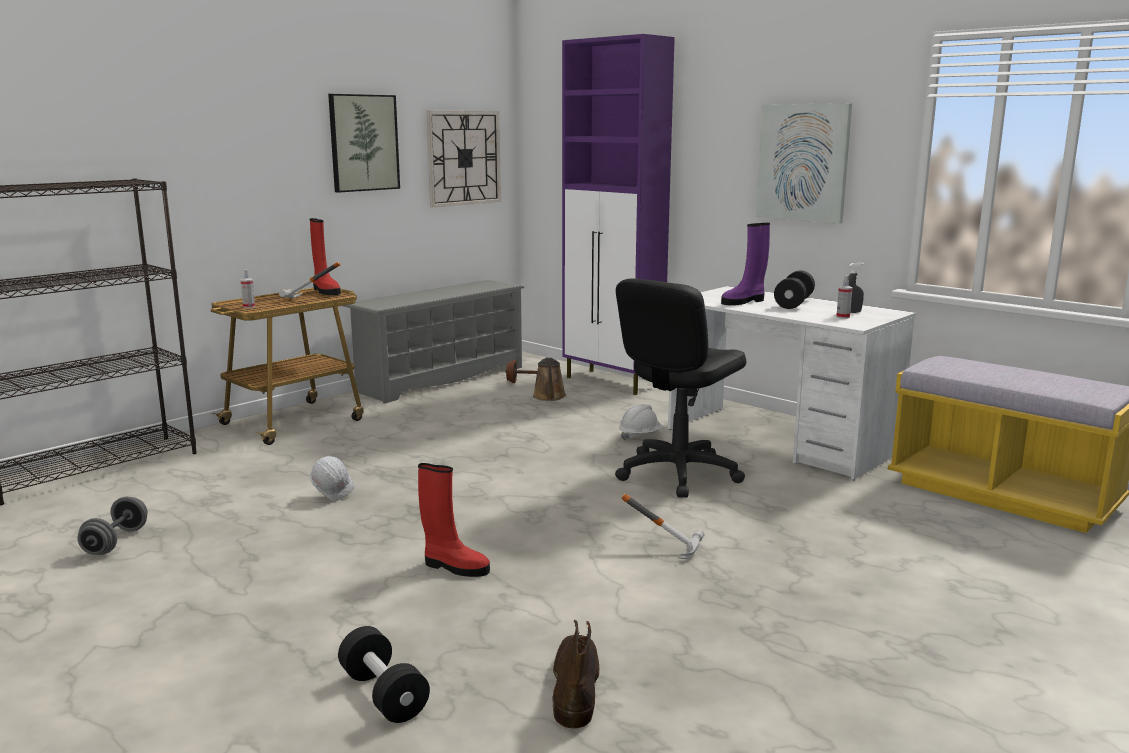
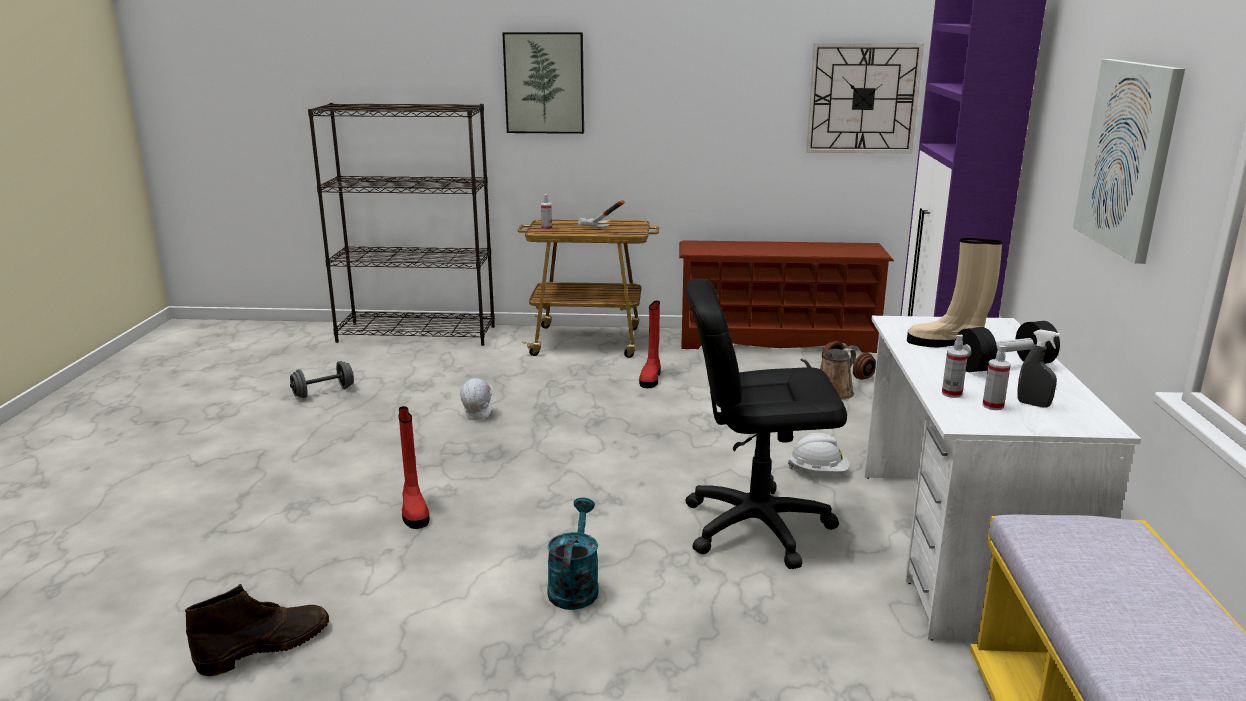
camera: 50 degrees right, 5 degrees up
red boot [310,218,341,295] -> red boot moved to [639,301,661,388]
picture [328,94,400,193] -> picture moved to [502,32,584,134]
black dumbbell [338,626,430,723] -> none
grey shoe rack [343,280,524,404] -> brown shoe rack [679,240,894,353]
hammer [621,494,704,559] -> turquoise watering can [547,497,599,610]
purple boot [721,223,770,305] -> beige boot [907,238,1003,348]
none -> spray bottle [942,335,968,398]

